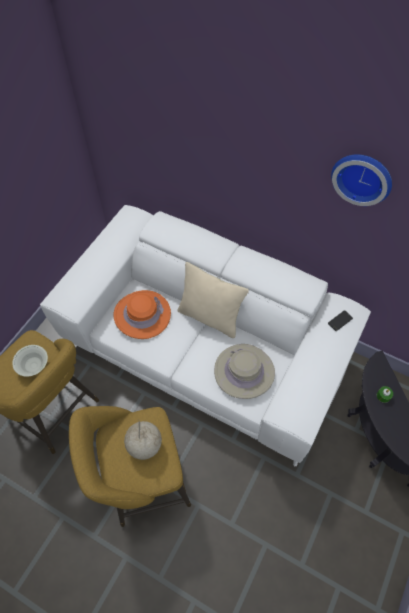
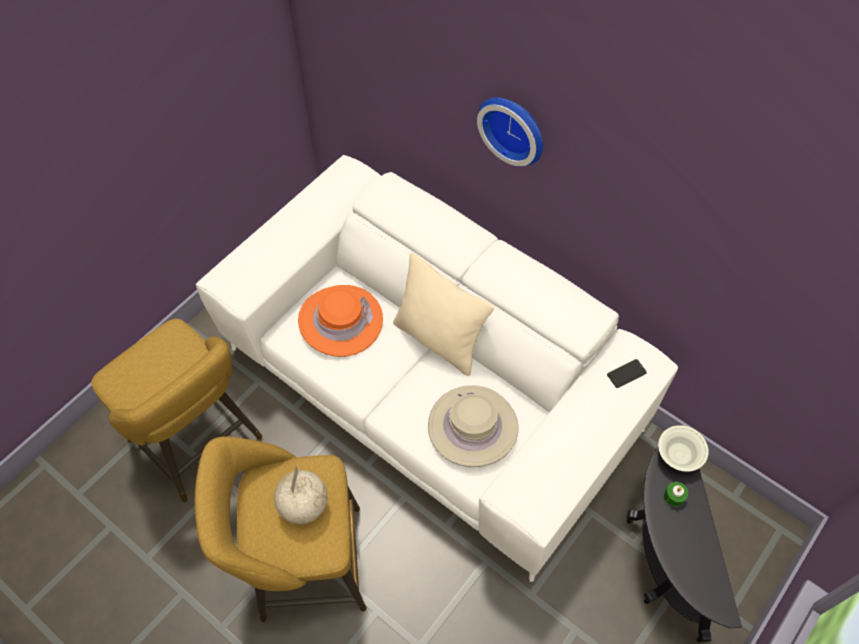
camera: 10 degrees right, 0 degrees up
white bowl [12,345,48,377] -> white bowl moved to [658,425,709,472]
wall clock [331,155,392,206] -> wall clock moved to [477,97,543,166]

